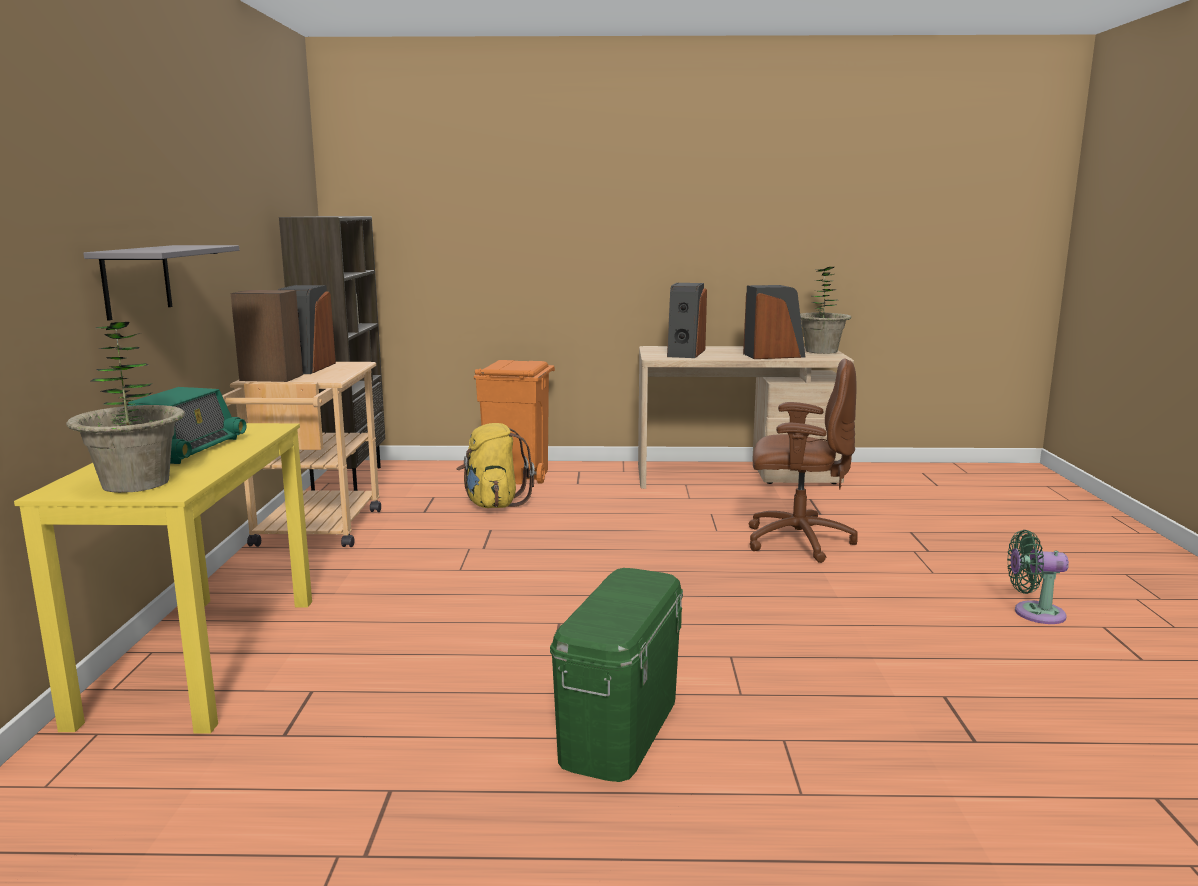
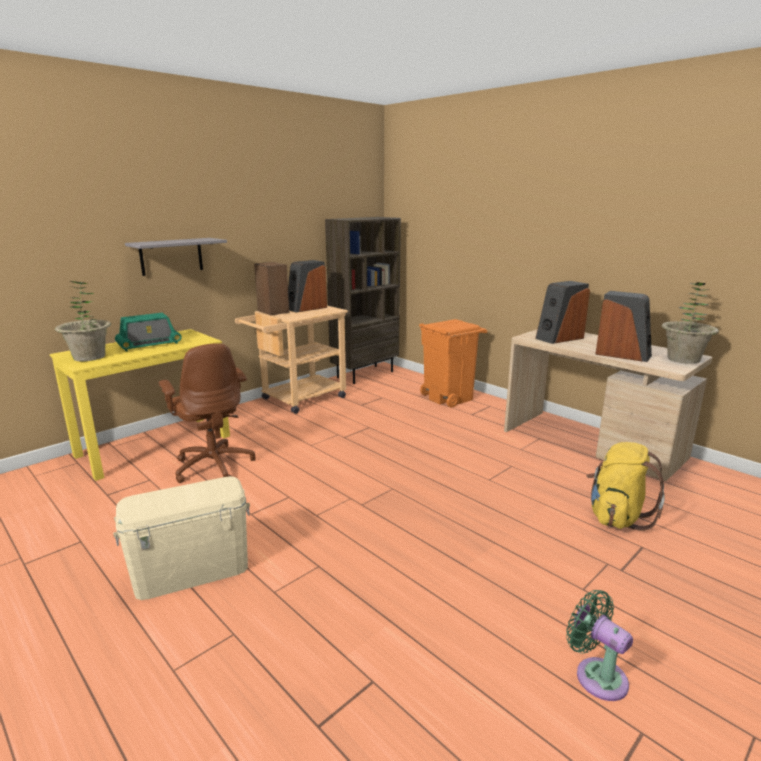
camera: 45 degrees right, 5 degrees up
yellow backpack [457,423,535,508] -> yellow backpack moved to [586,442,665,531]
green storage box [550,568,683,782] -> beige storage box [113,476,250,600]
brown office chair [748,358,858,563] -> brown office chair moved to [159,343,256,483]

